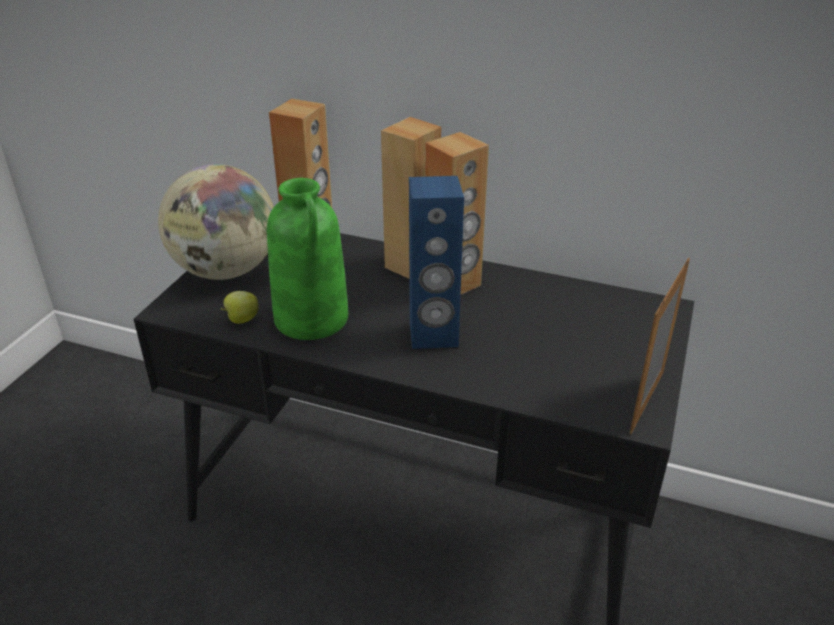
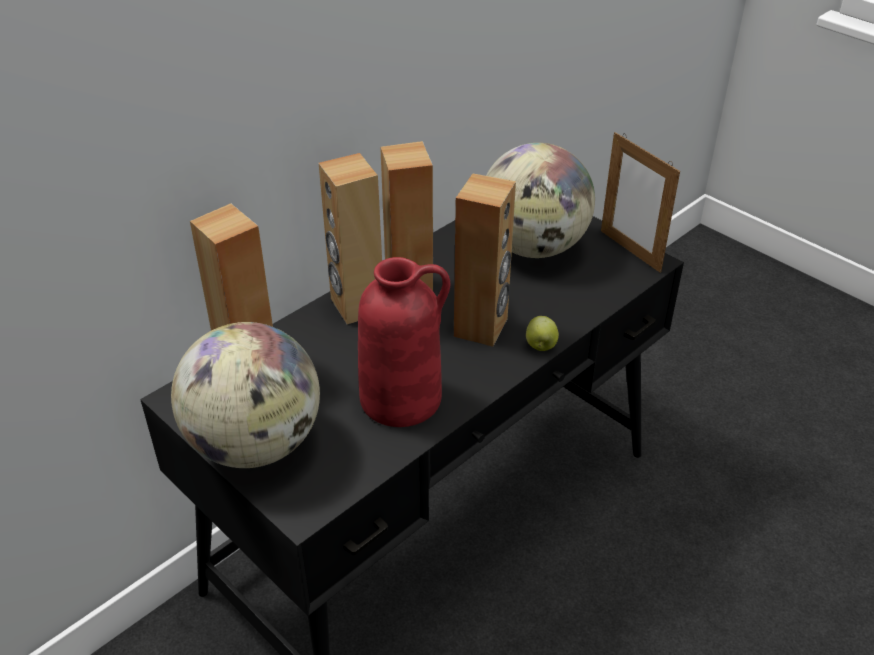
camera: 65 degrees left, 5 degrees up
apple [221,291,258,324] -> apple moved to [526,316,559,351]
green vase [267,178,348,340] -> red vase [358,257,450,427]
blue speaker [409,176,464,349] -> brown speaker [454,173,516,347]
none -> globe [486,143,595,258]

